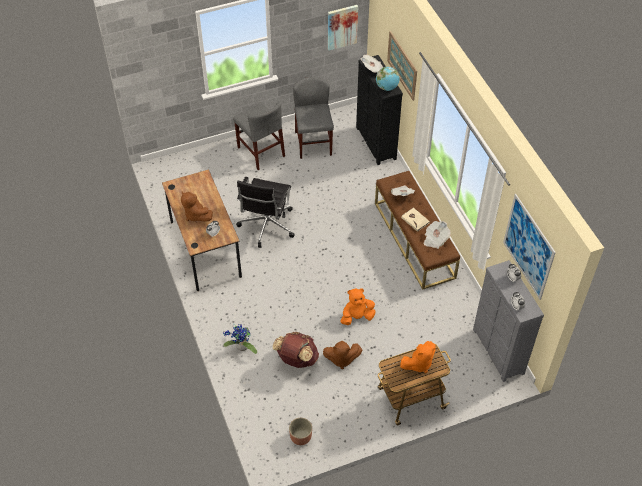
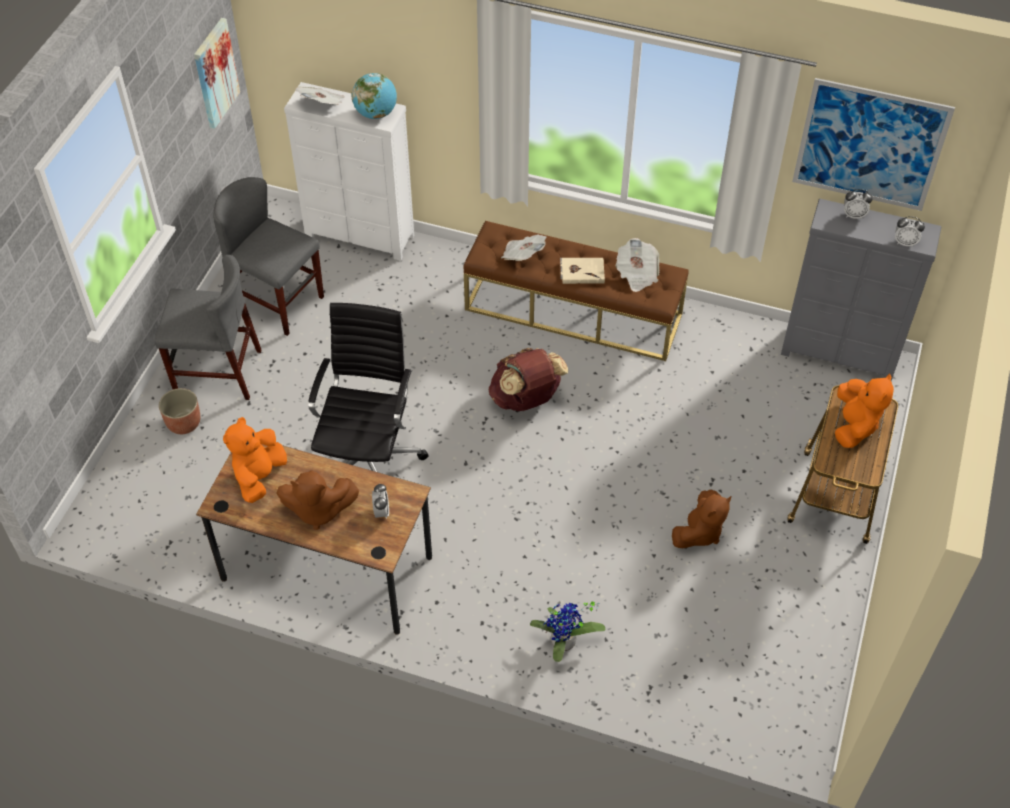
camera: 50 degrees left, 0 degrees up
black office chair [236,177,295,248] -> black office chair turned 135 degrees counterclockwise [308,303,429,472]
brown backpack [273,332,319,368] -> brown backpack moved to [488,348,568,411]
planter [289,418,312,445] -> planter moved to [159,388,200,434]
orange plush toy [341,288,376,325] -> orange plush toy moved to [223,417,287,503]
black dresser [356,55,403,165] -> white dresser [284,82,414,261]
picture [387,31,417,101] -> none

